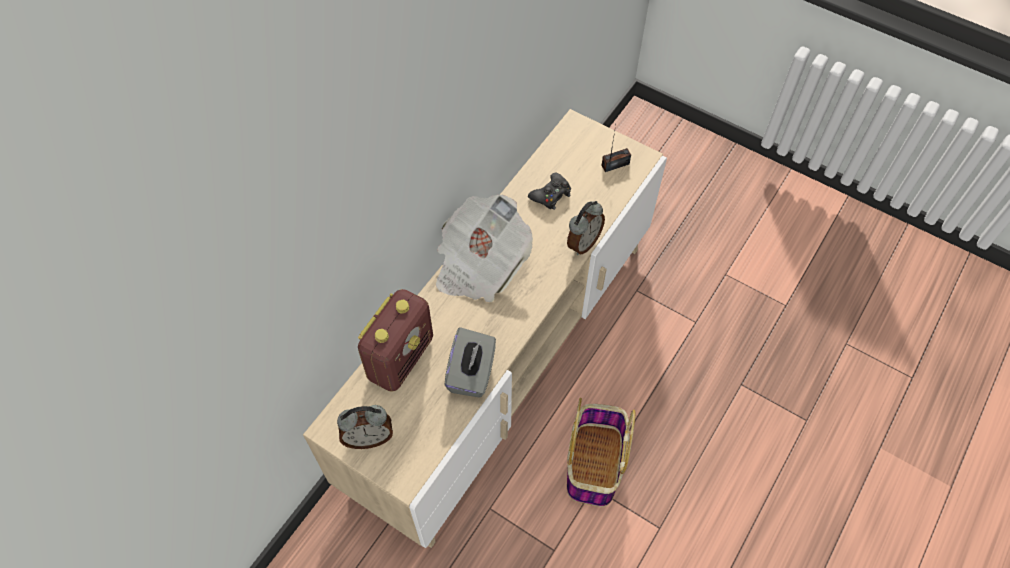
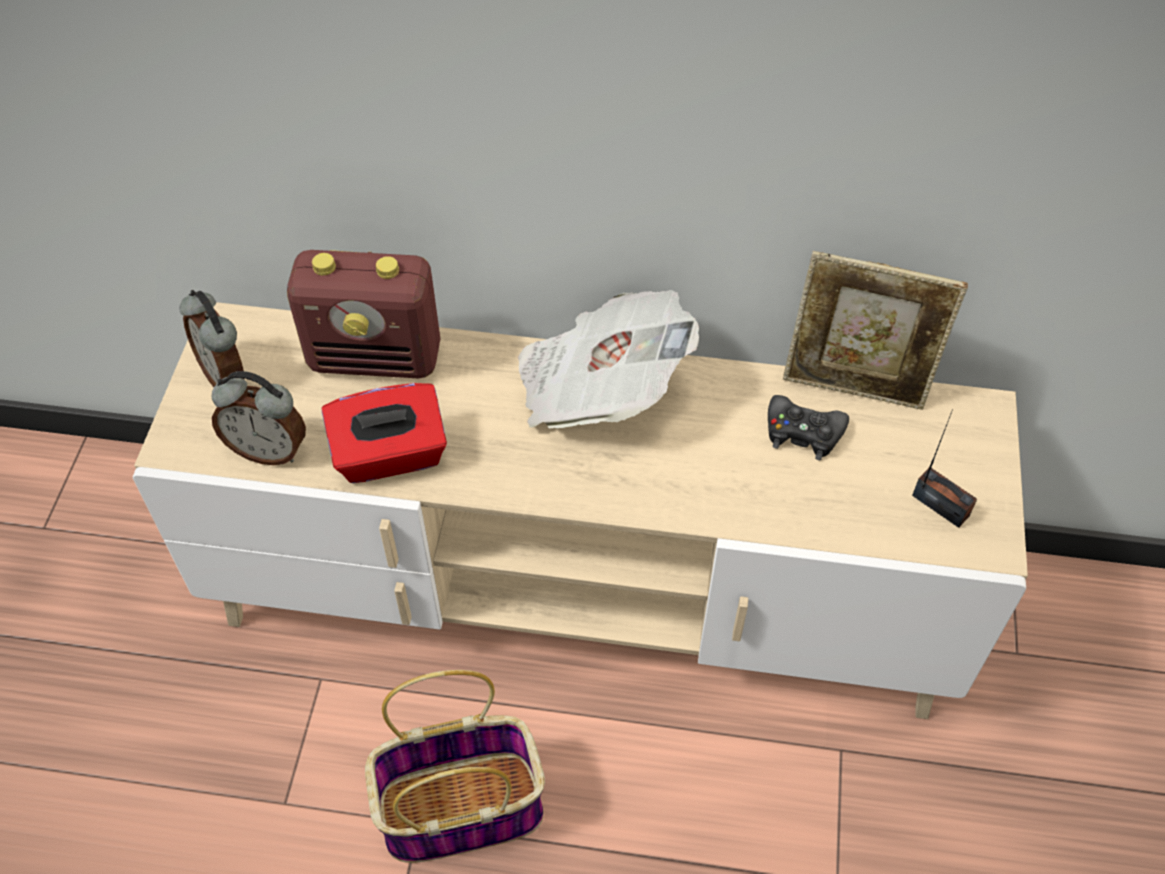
camera: 65 degrees right, 5 degrees down
grey tissue box [444,327,496,398] -> red tissue box [322,383,447,483]
alarm clock [567,201,605,255] -> alarm clock moved to [212,371,306,465]
none -> picture frame [783,251,968,410]

